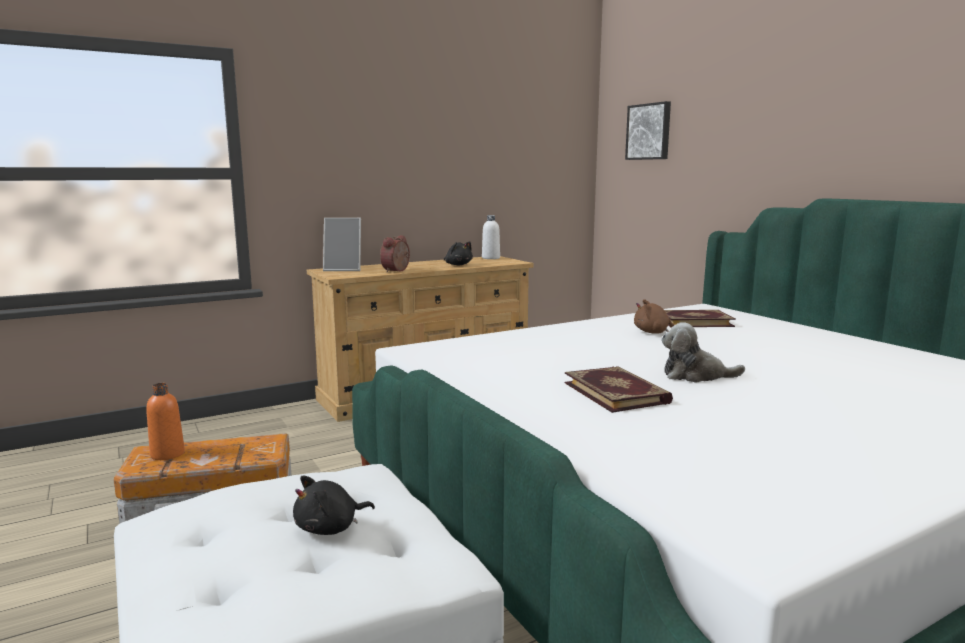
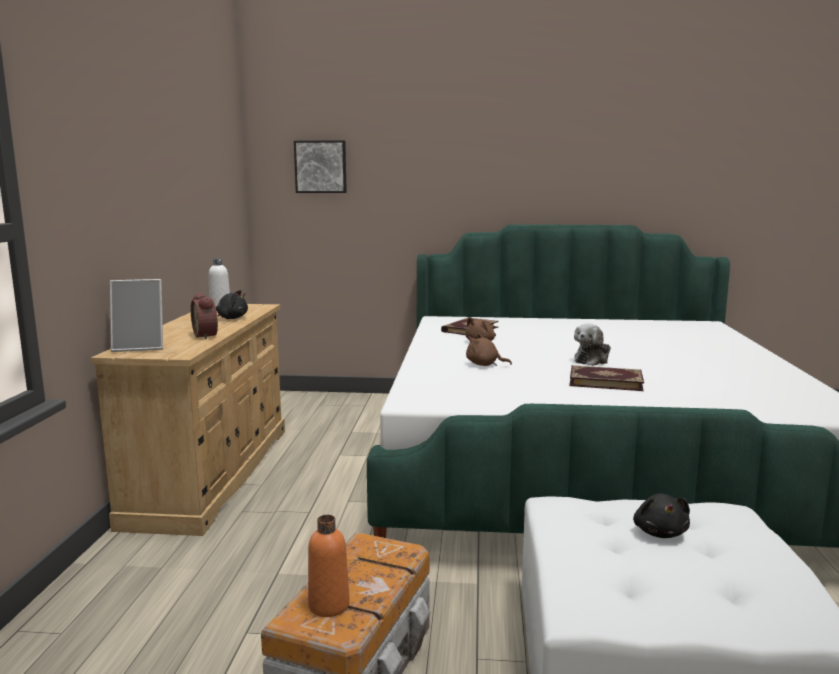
camera: 55 degrees left, 0 degrees up
picture frame [323,218,361,271] -> picture frame turned 45 degrees clockwise [110,279,163,352]
none -> brown plush toy [466,333,512,366]

